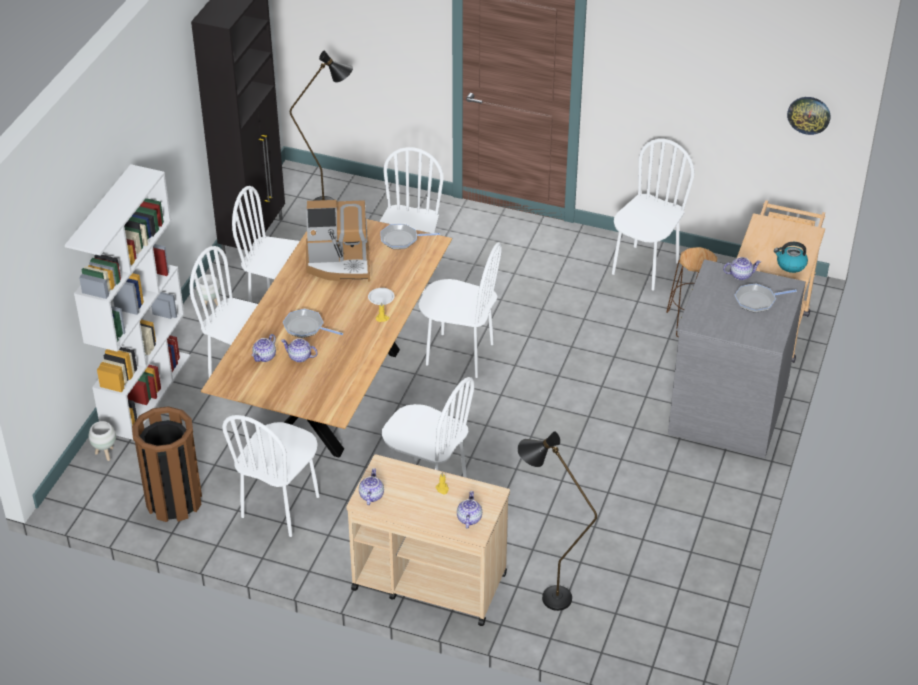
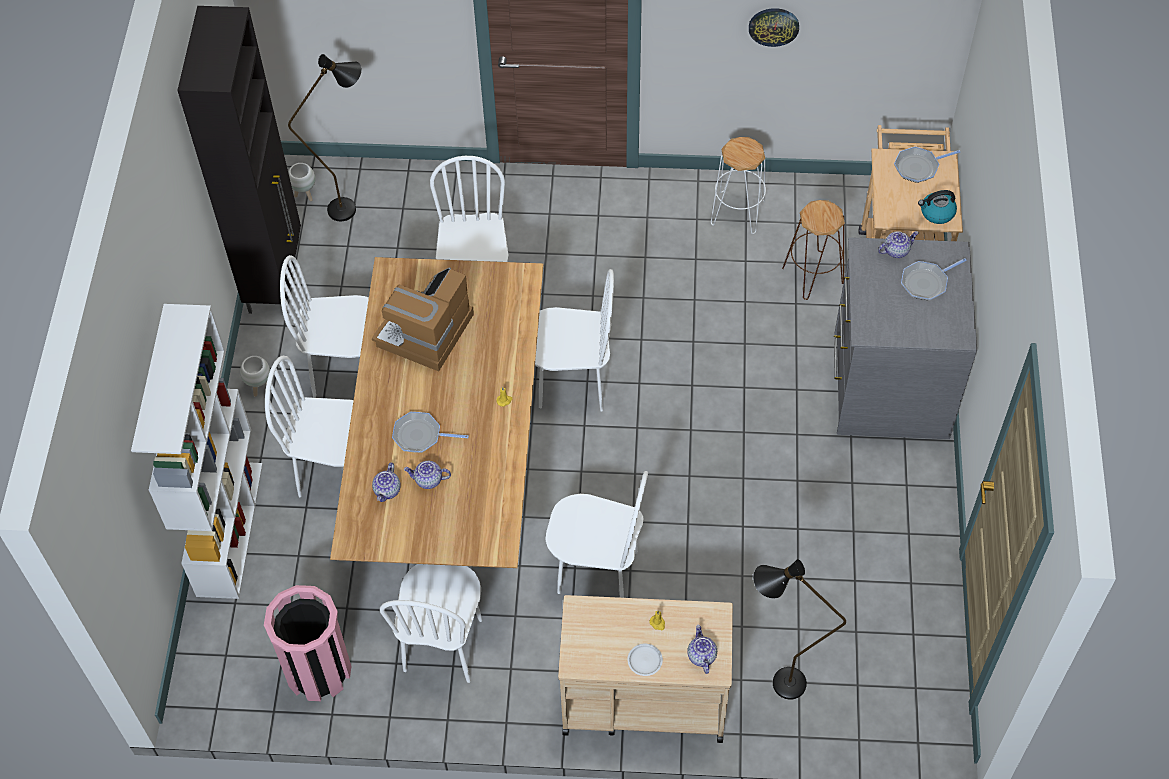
camera: 15 degrees left, 15 degrees up
white planter [89,421,116,461] -> white planter moved to [288,163,315,201]
brown trash can [132,406,202,522] -> pink trash can [264,585,352,701]
coffee machine [306,200,370,282] -> coffee machine turned 135 degrees clockwise [372,267,474,371]
teapot [359,468,384,505] -> none
white plate [368,288,395,305] -> white plate moved to [627,644,663,676]
frying pan [380,224,440,249] -> frying pan moved to [894,147,960,183]
white chair [612,139,694,291] -> white stool [711,137,766,234]
wall clock [787,97,831,135] -> wall clock moved to [749,8,799,47]

